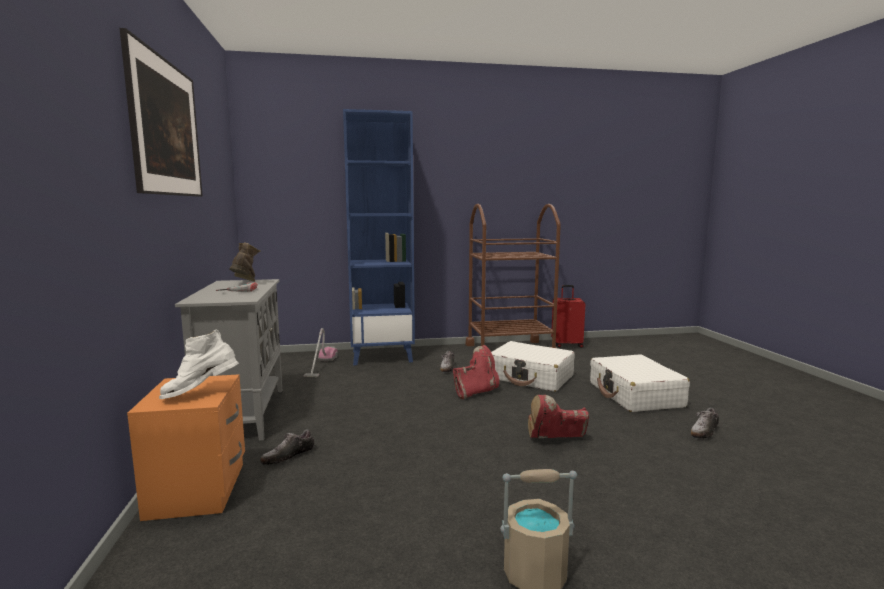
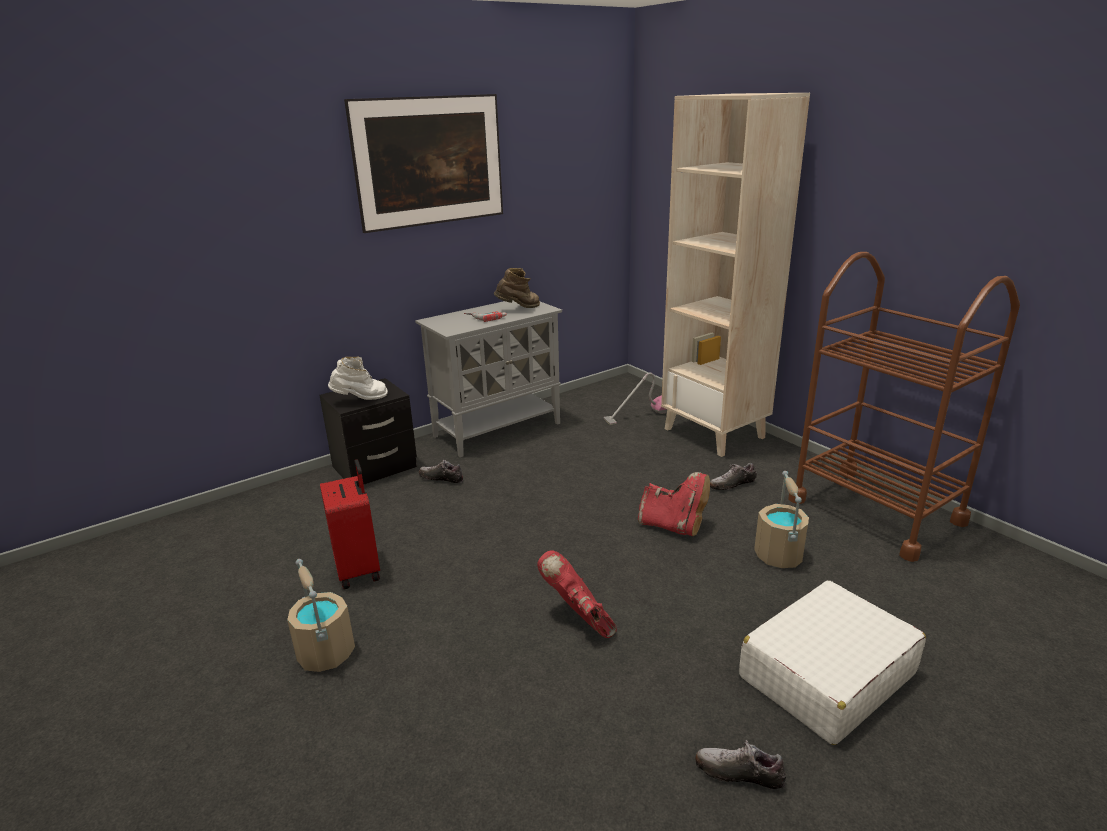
camera: 65 degrees right, 15 degrees up
orange nightstand [127,374,245,521] -> black nightstand [319,378,417,484]
white boot [159,330,239,399] -> white boot turned 120 degrees clockwise [328,357,388,400]
blue bookcase [343,109,415,365] -> beige bookcase [661,93,810,457]
white suitcase [491,341,575,392] -> beige bucket [754,471,809,568]
red suitcase [551,285,586,348] -> red suitcase moved to [320,459,380,589]

